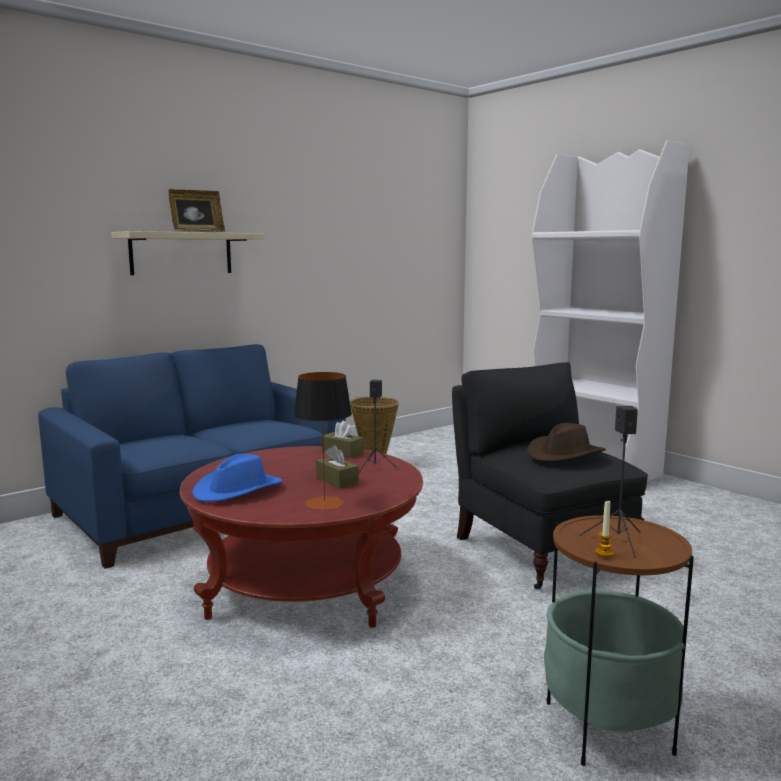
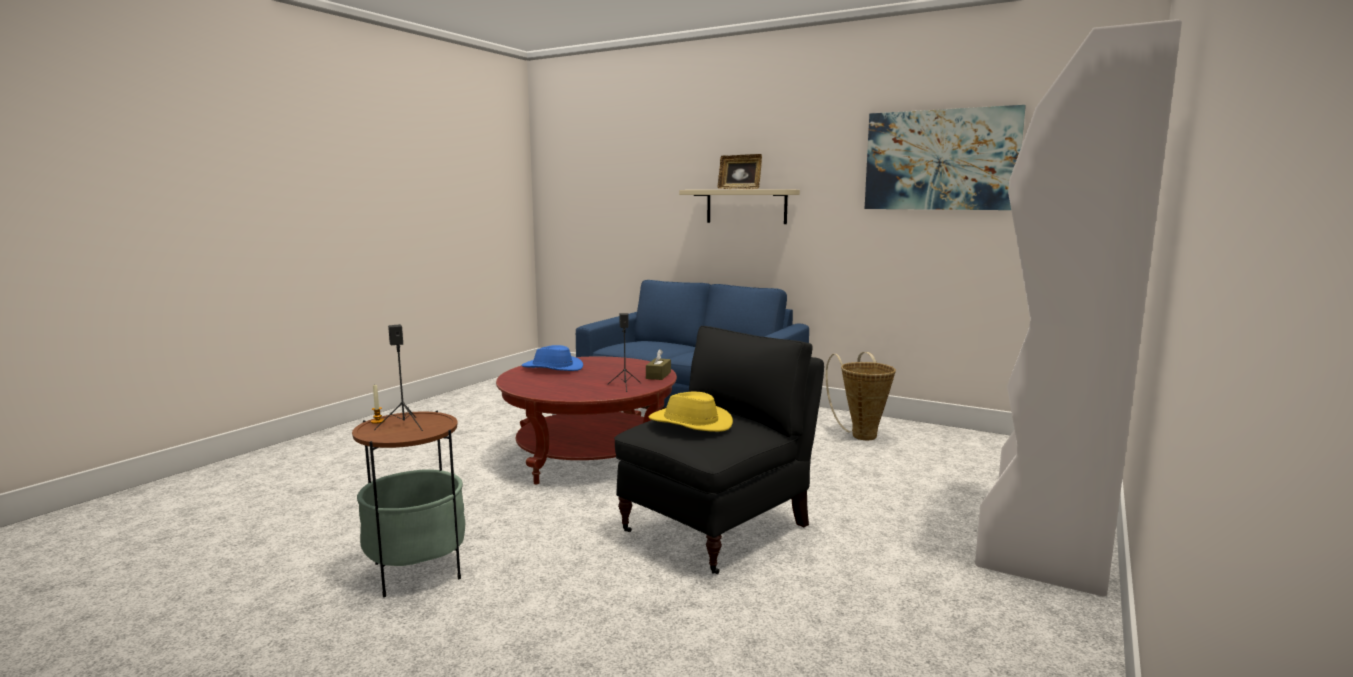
camera: 70 degrees right, 0 degrees up
table lamp [293,372,352,510] -> none
brown tissue box [316,445,359,489] -> none
brown hat [527,423,605,462] -> yellow hat [649,392,733,432]
none -> picture [865,105,1026,210]

